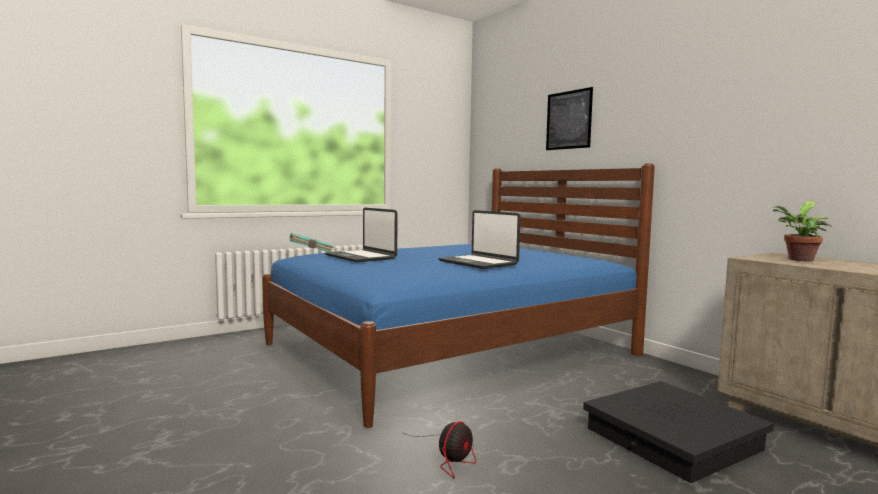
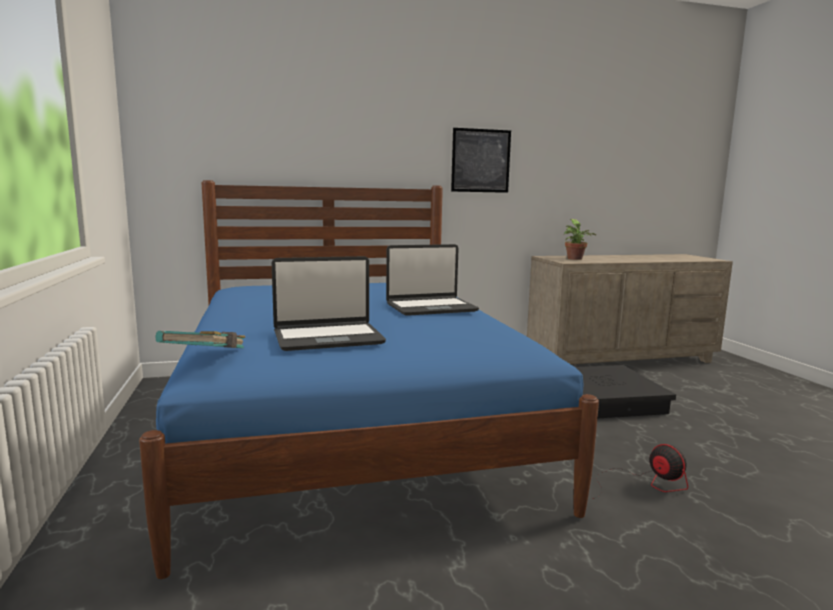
camera: 70 degrees left, 5 degrees up
picture [546,87,593,150] -> picture moved to [451,128,511,193]

